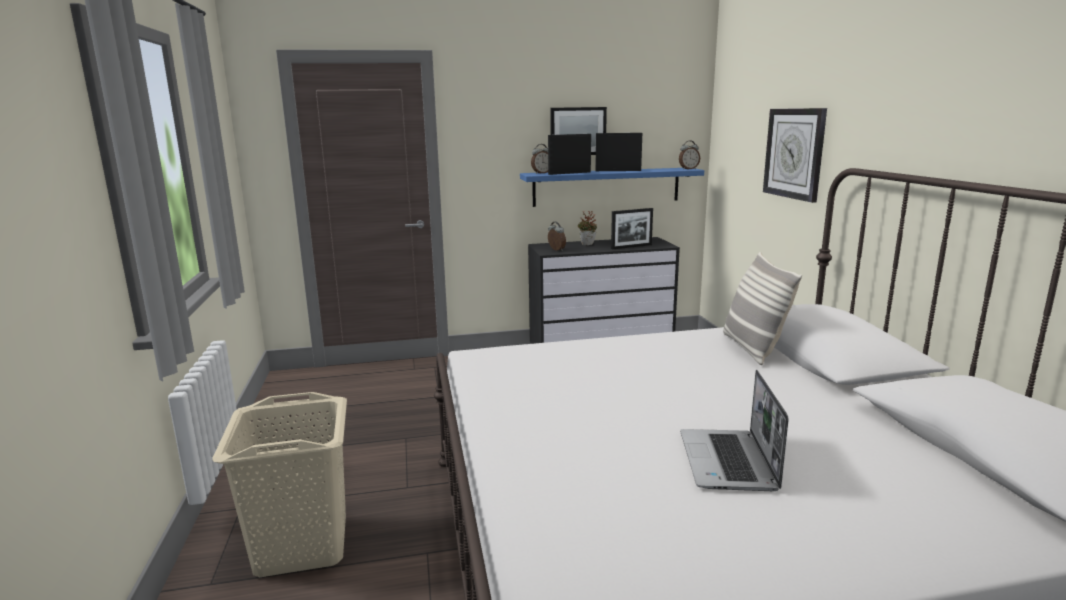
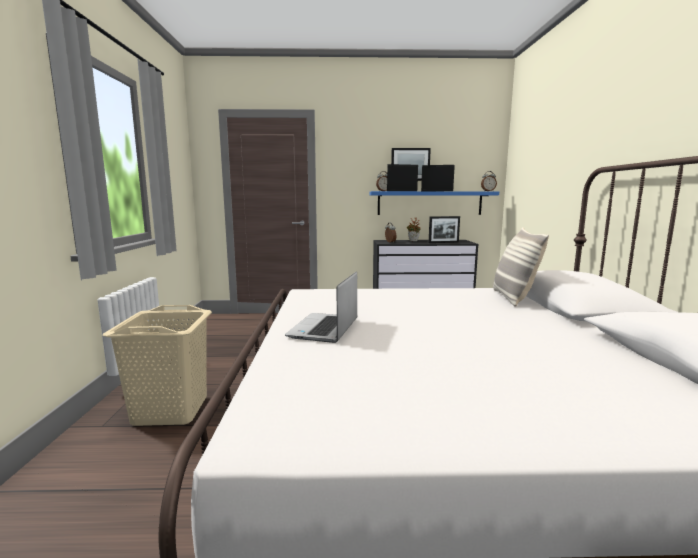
camera: 10 degrees right, 5 degrees down
laptop [680,370,788,491] -> laptop moved to [285,271,357,343]
wall clock [763,108,827,203] -> none

